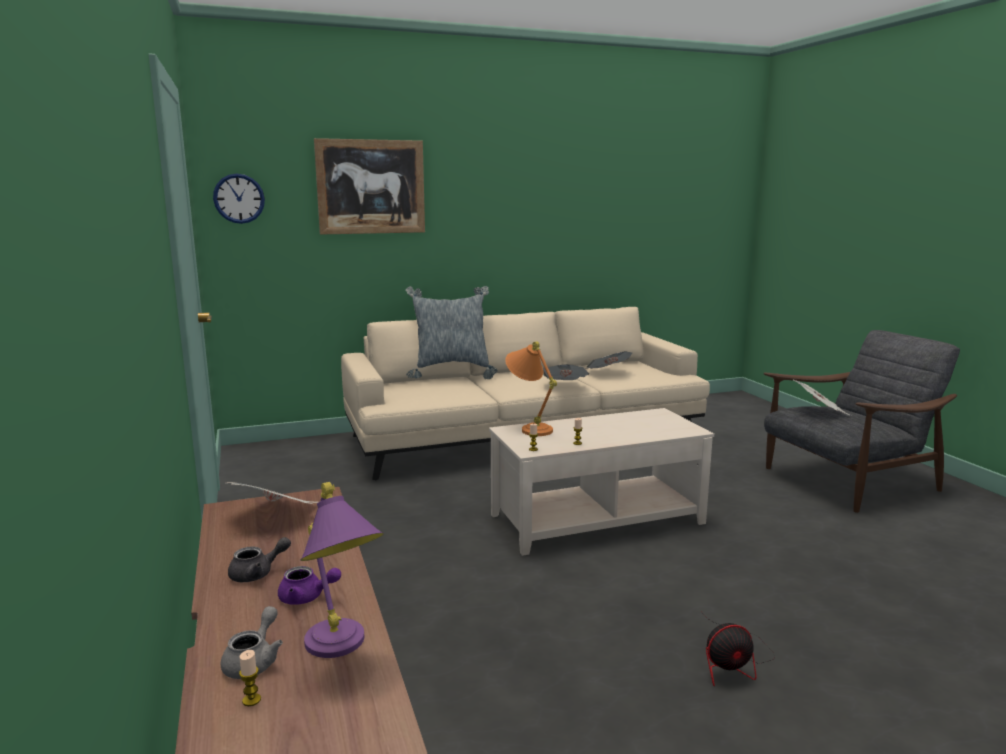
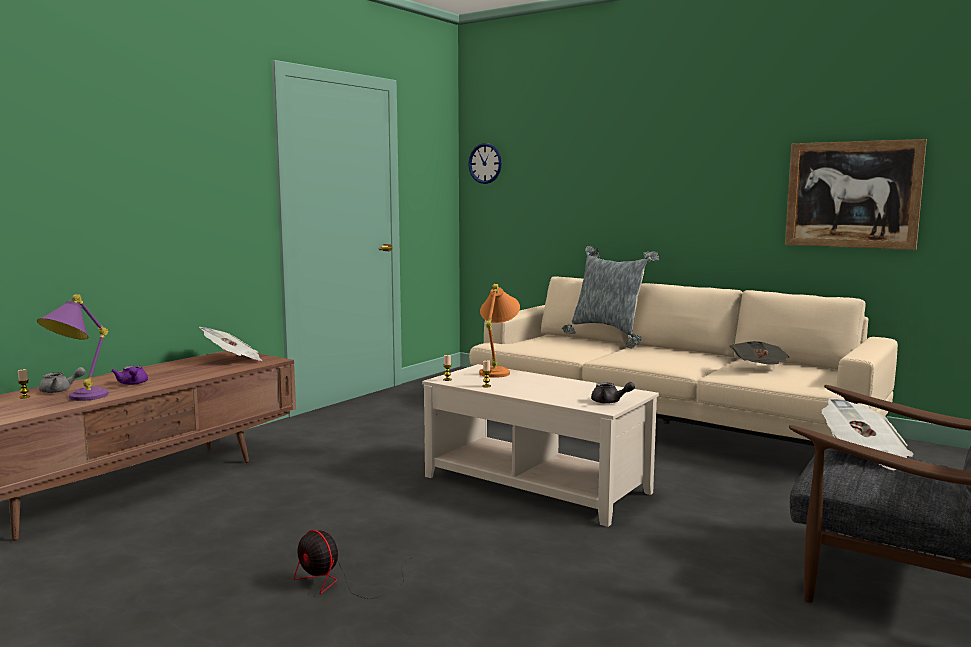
camera: 55 degrees right, 5 degrees down
grey teapot [228,537,291,582] -> grey teapot moved to [591,382,635,404]
picture [314,138,425,235] -> picture moved to [785,139,927,250]
newspaper [543,364,589,380] -> none

